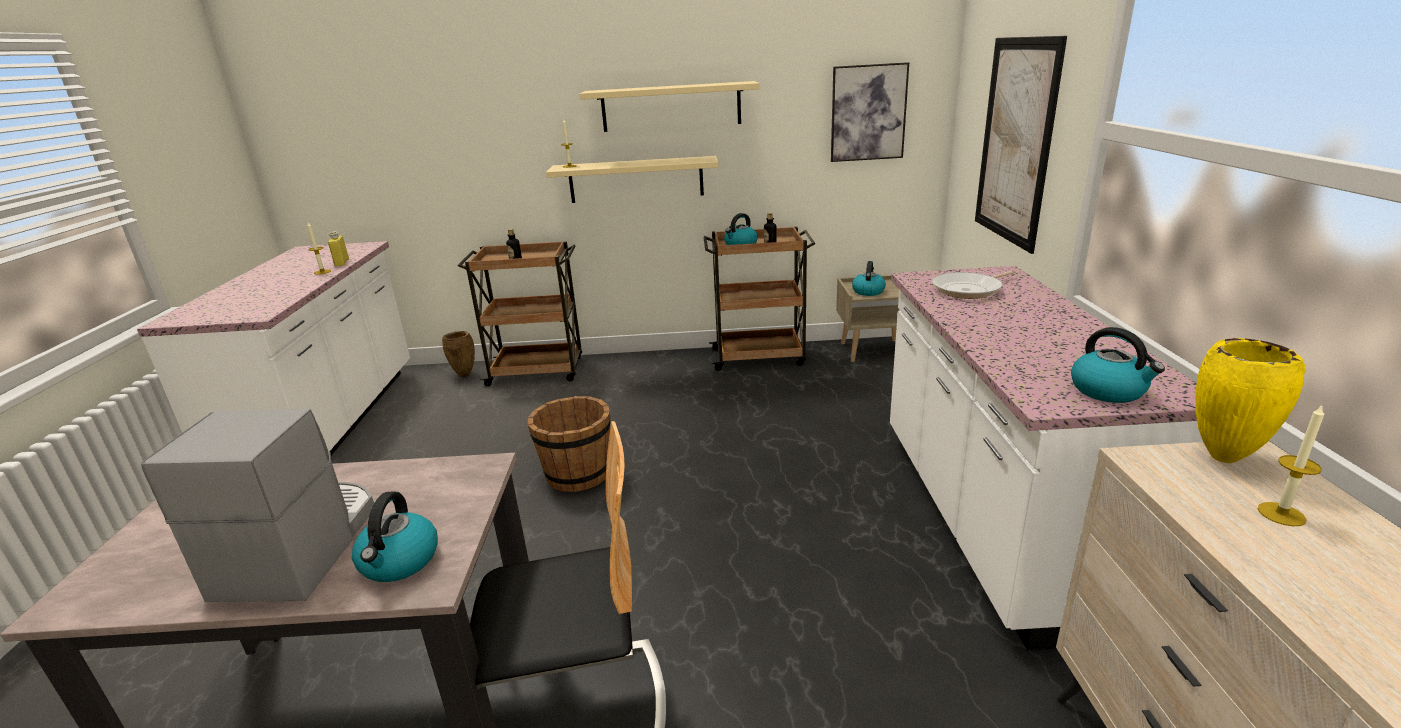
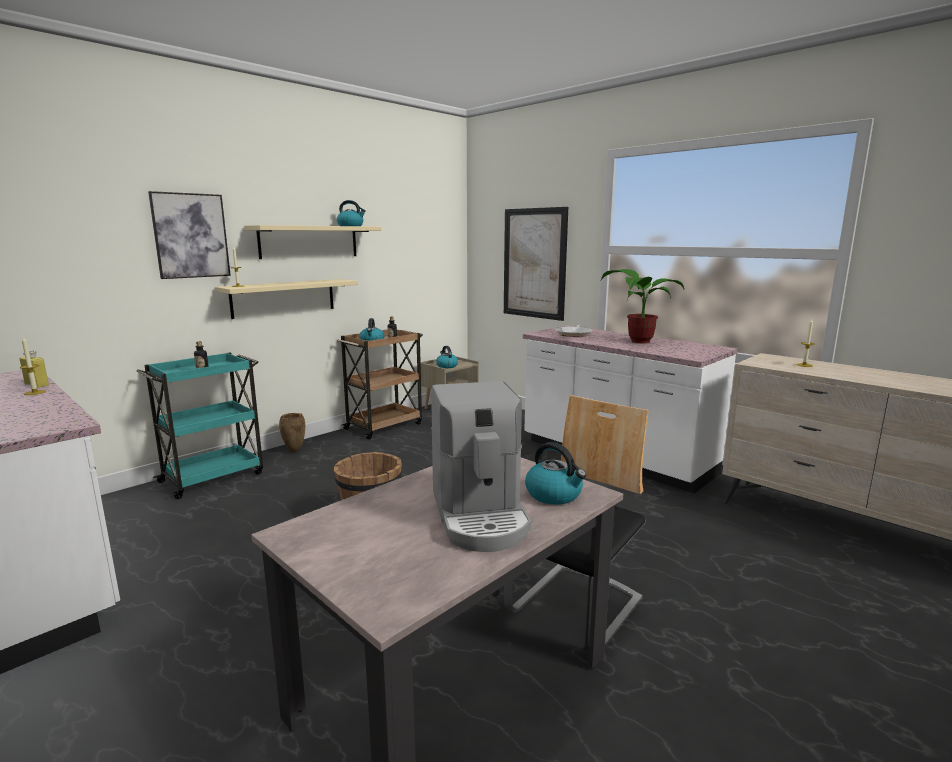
camera: 45 degrees left, 10 degrees down
coffee machine [141,409,374,602] -> coffee machine turned 150 degrees counterclockwise [431,381,531,552]
brown vase [442,331,475,377] -> brown vase moved to [279,413,305,452]
brown cart [458,241,582,386] -> turquoise cart [137,353,263,499]
picture [831,62,909,162] -> picture moved to [148,191,231,279]
kettle [1071,327,1165,403] -> kettle moved to [337,200,366,226]
yellow vase [1195,338,1306,463] -> none
none -> potted plant [601,269,684,344]

